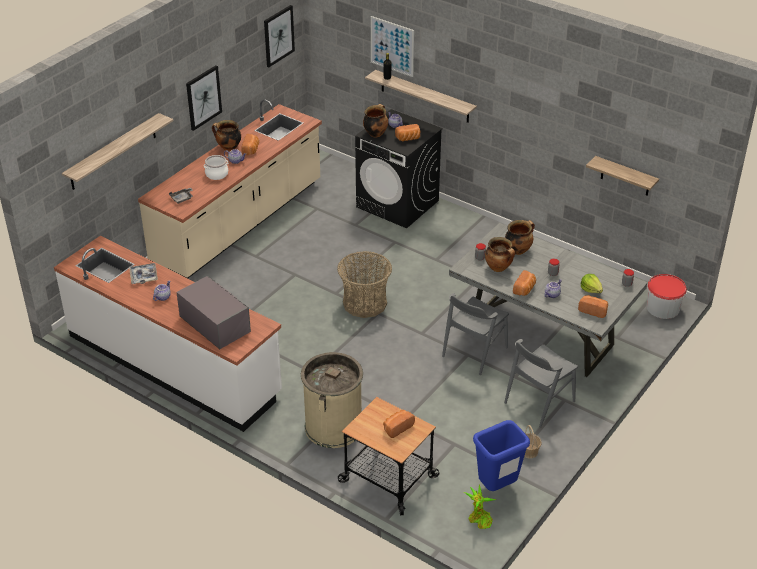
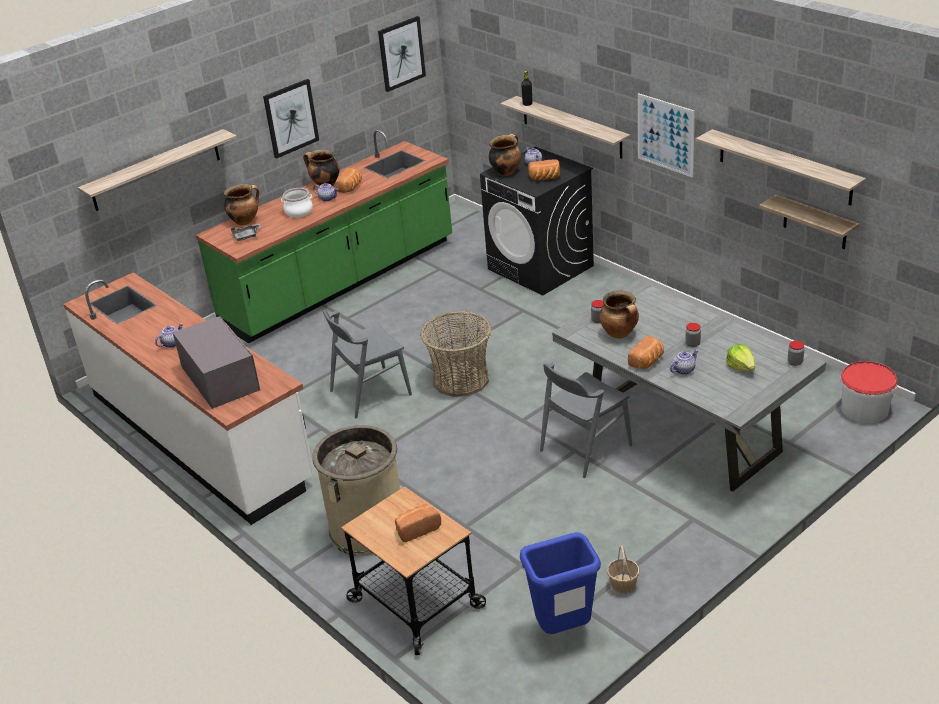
camera: 15 degrees right, 5 degrees down
tray [129,263,158,284] -> none
beige counter [138,99,322,278] -> green counter [196,129,452,343]
picture [371,16,414,77] -> picture moved to [638,93,695,177]
potted plant [463,484,497,529] -> none
grey chair [504,339,578,428] -> grey chair moved to [323,310,412,418]
cooking pot [505,220,535,255] -> cooking pot moved to [224,184,259,225]
bread [578,295,608,318] -> none
none -> shelf [696,129,866,206]

